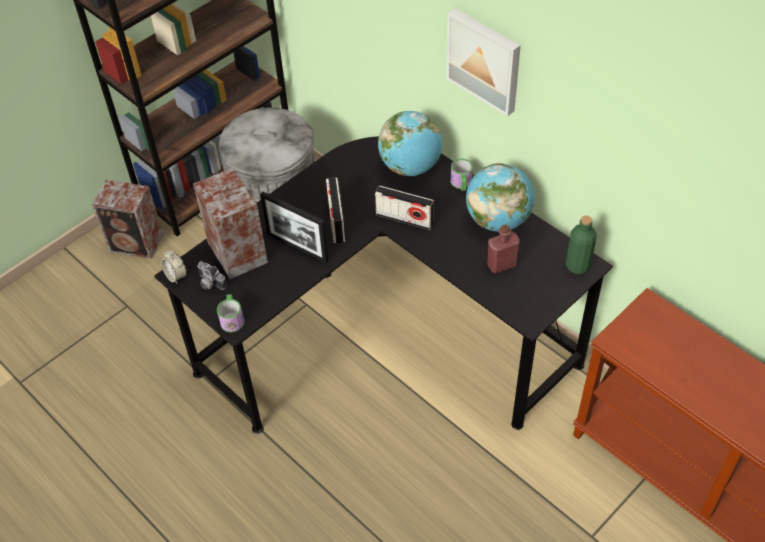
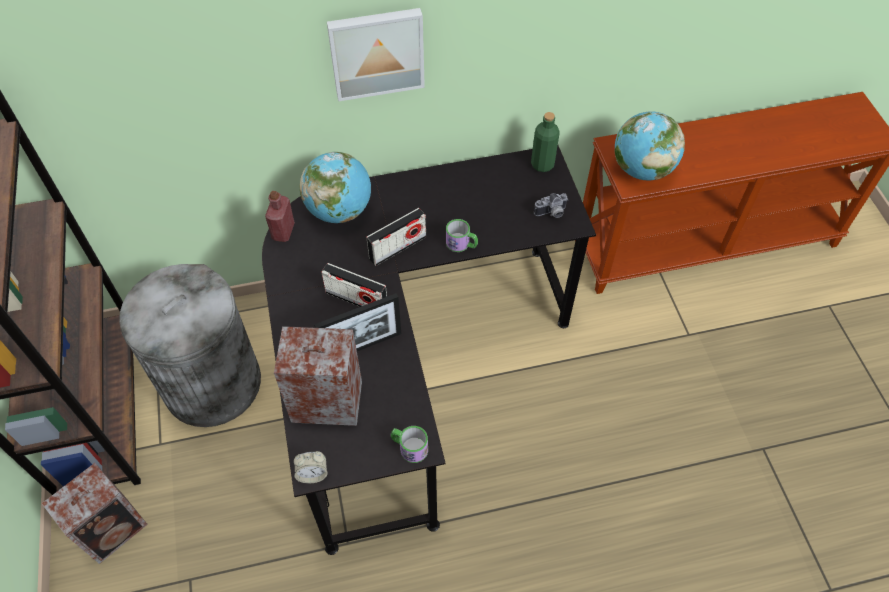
camera: 60 degrees left, 5 degrees up
camera [197,261,227,290] -> camera moved to [534,193,568,218]
mug [451,159,473,191] -> mug moved to [446,219,478,252]
globe [466,163,534,232] -> globe moved to [615,111,685,181]
red bottle [487,224,520,274] -> red bottle moved to [265,191,295,242]

